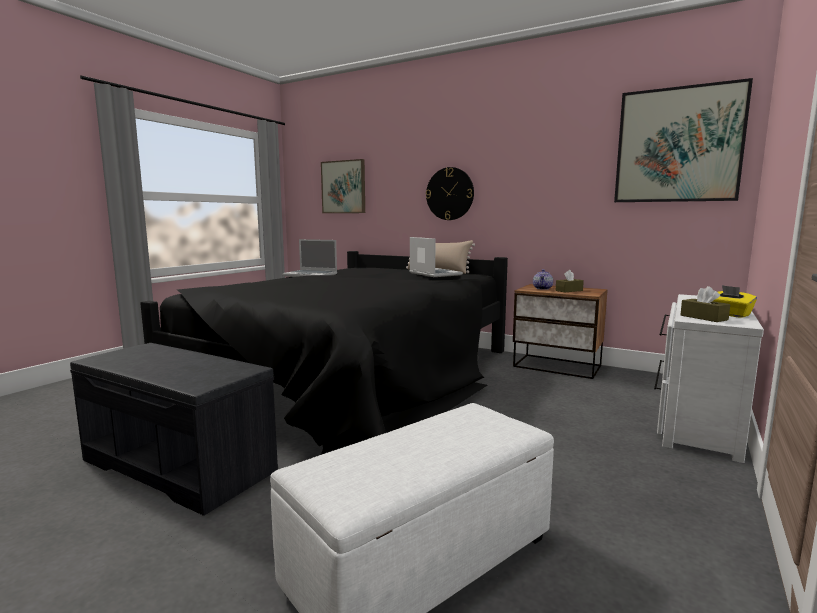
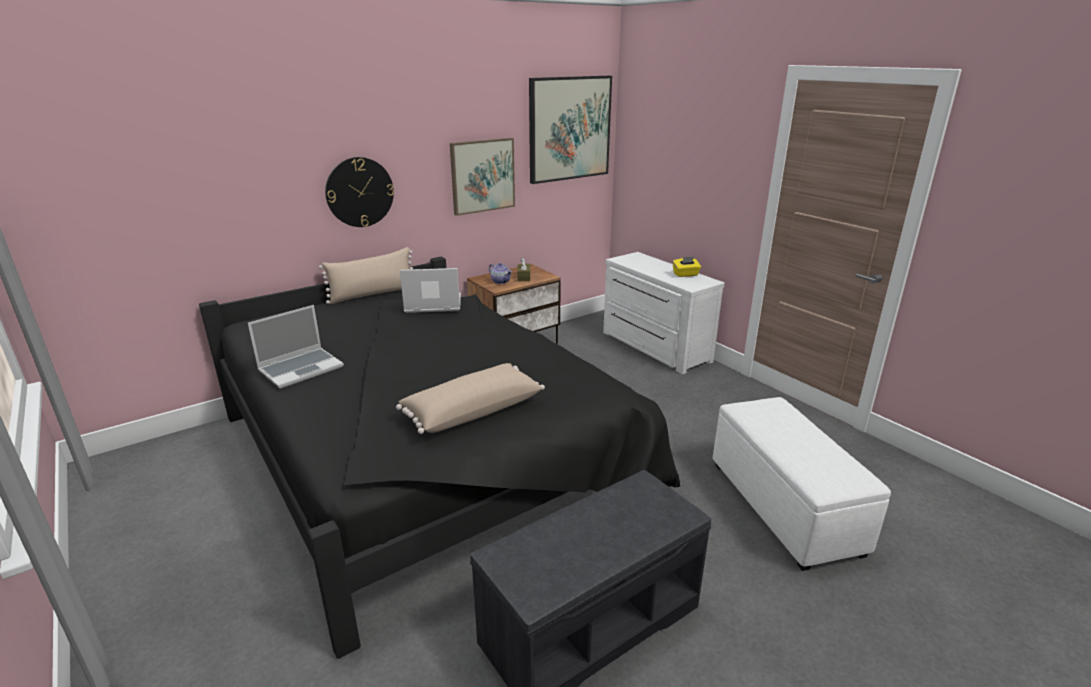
camera: 65 degrees left, 15 degrees up
picture [321,159,365,213] -> picture moved to [450,138,515,216]
brown tissue box [680,286,730,322] -> none
none -> beige pillow [396,363,545,434]

